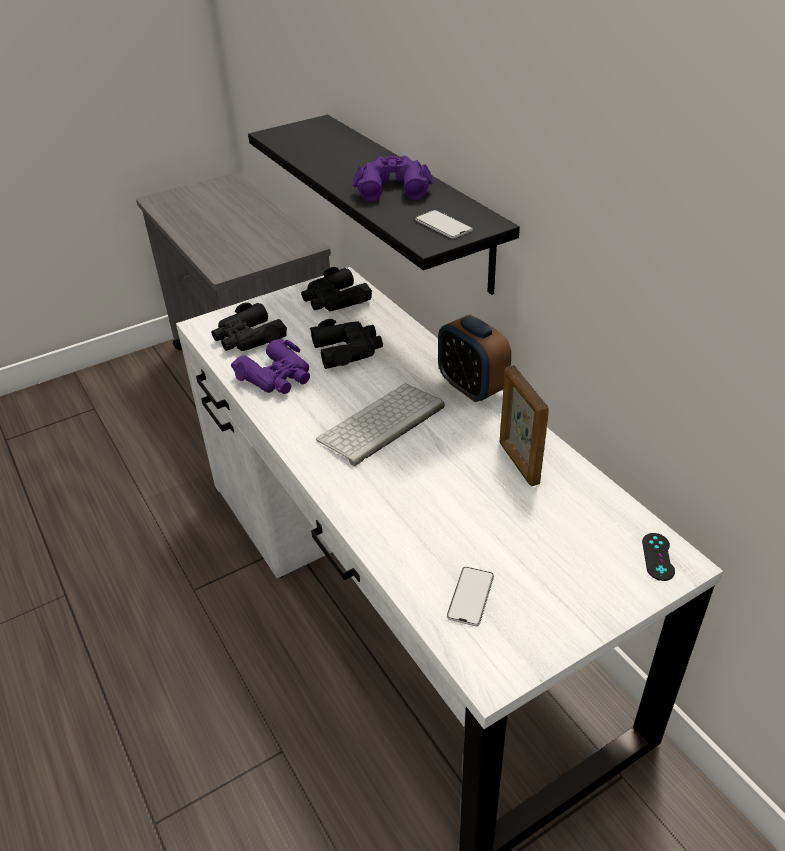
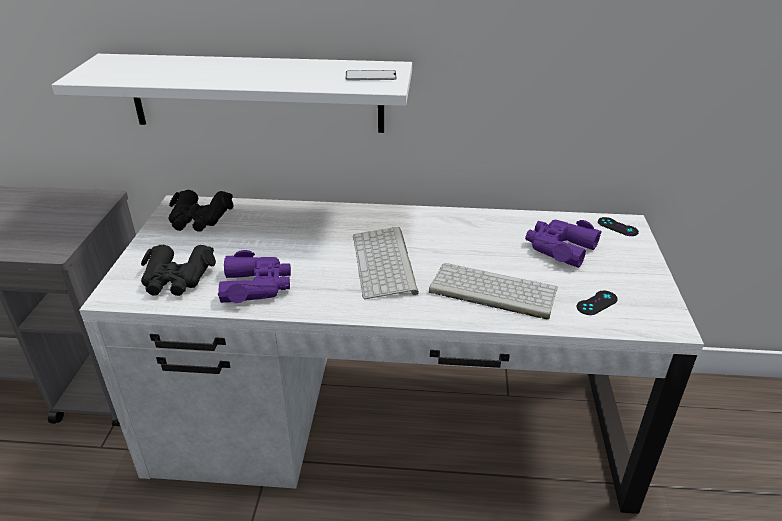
camera: 55 degrees left, 5 degrees down
black shelf [248,115,520,295] -> white shelf [52,54,412,133]
black binoculars [310,319,383,369] -> none
purple binoculars [352,155,433,202] -> purple binoculars moved to [525,220,602,268]
alarm clock [438,315,511,403] -> none
phone [447,567,494,626] -> black game controller [577,291,618,315]
picture frame [499,365,549,486] -> none
none -> keyboard [429,263,558,320]

